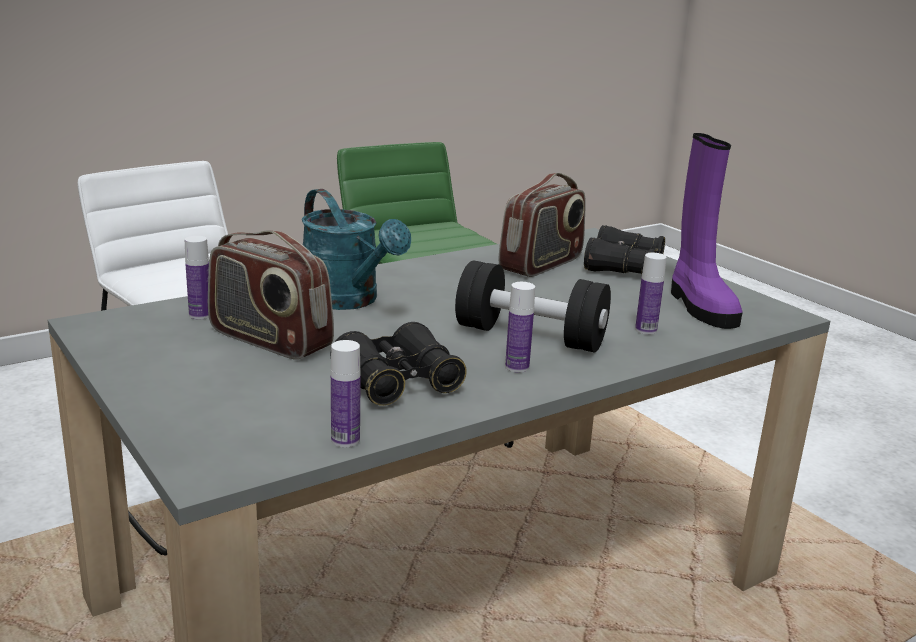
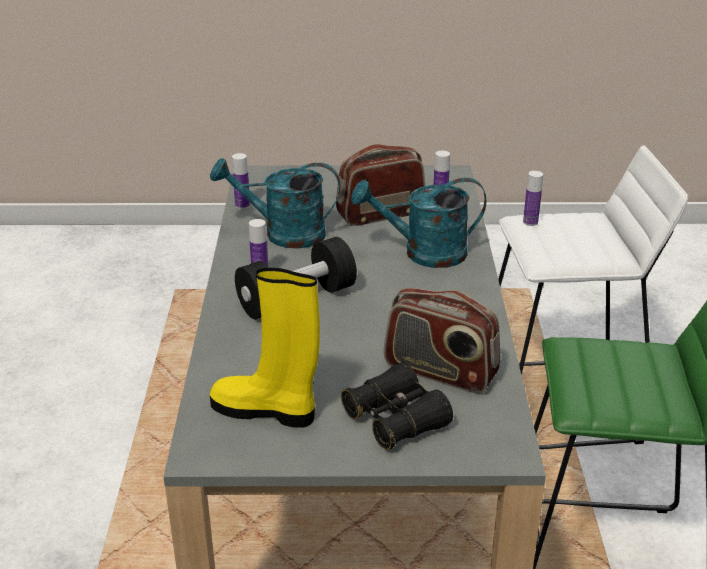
camera: 125 degrees right, 10 degrees up
black binoculars [330,322,467,406] -> turquoise watering can [210,158,340,249]
radio [498,173,586,277] -> radio turned 45 degrees counterclockwise [384,288,500,393]
bottle [635,253,667,335] -> bottle moved to [523,171,543,226]
purple boot [671,133,743,329] -> yellow boot [210,268,320,428]

